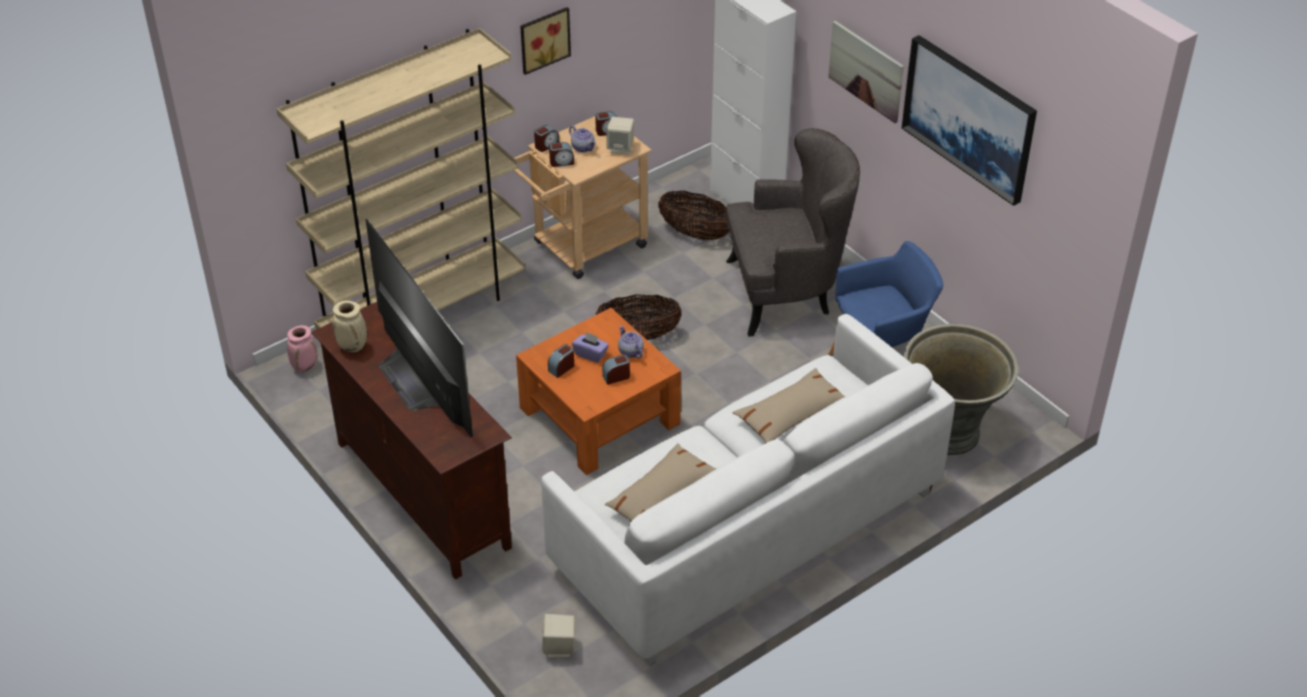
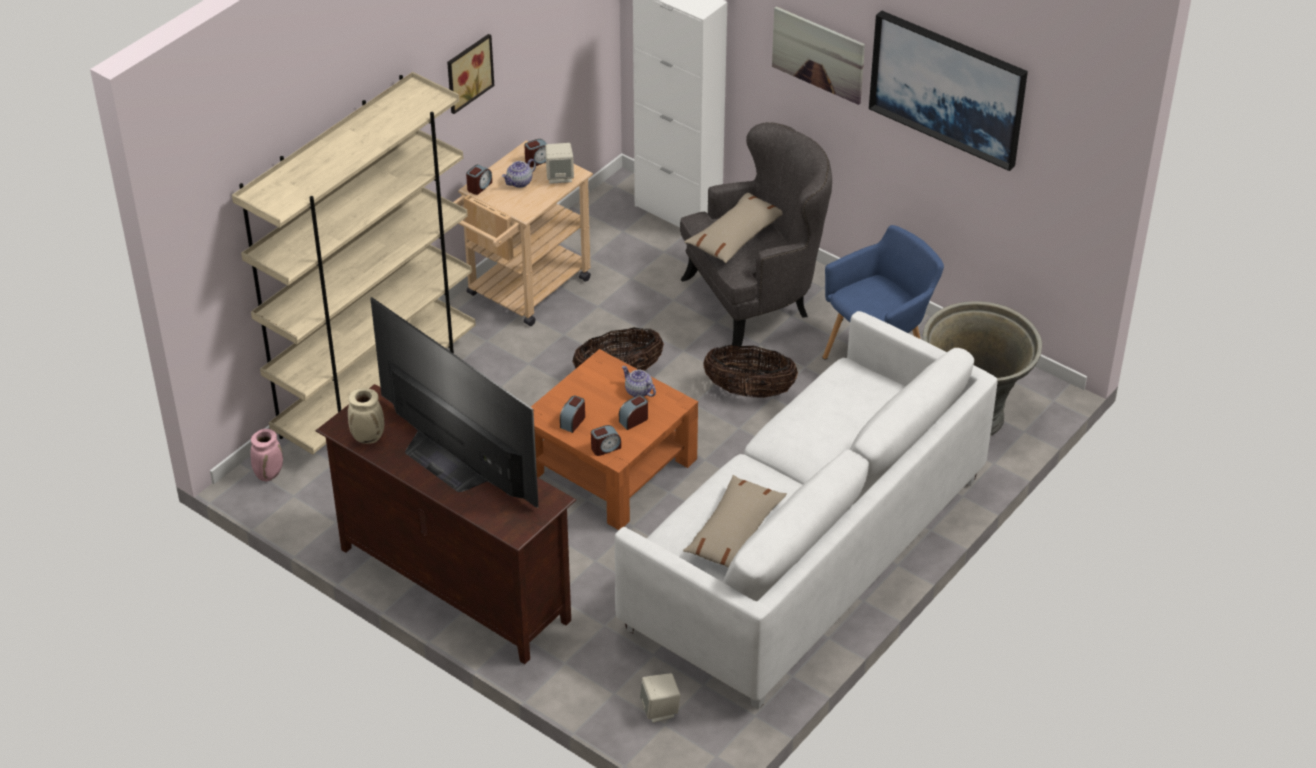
camera: 15 degrees left, 0 degrees up
alarm clock [549,142,574,167] -> alarm clock moved to [591,425,621,456]
teapot [569,126,596,153] -> teapot turned 105 degrees clockwise [502,159,536,188]
purple tissue box [572,332,609,363] -> none
basket [658,191,729,240] -> basket moved to [704,345,798,398]
beige pillow [732,368,846,443] -> beige pillow moved to [684,193,783,263]

